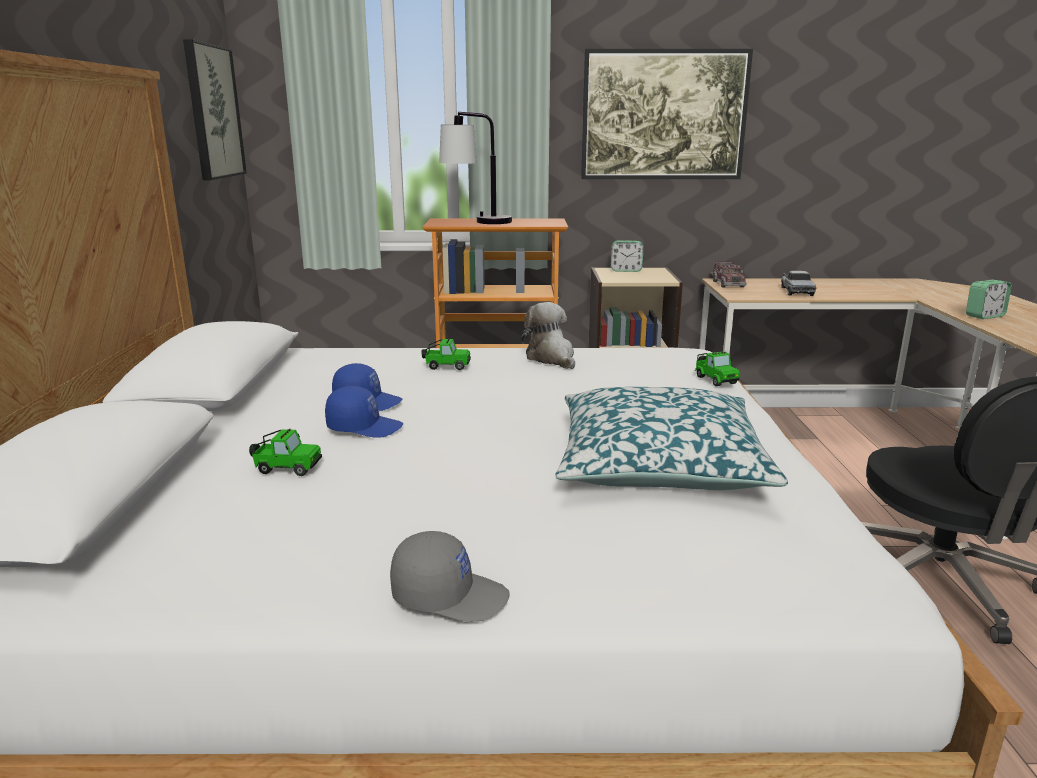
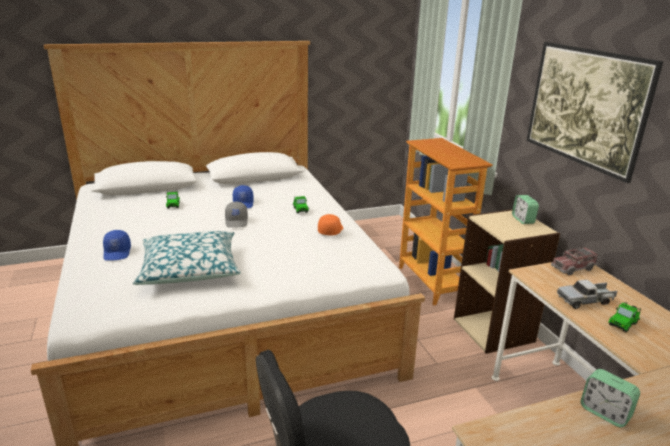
camera: 70 degrees right, 5 degrees up
picture [183,39,247,180] -> none
blue cap [325,386,403,438] -> blue cap moved to [103,230,131,261]
grey cap [390,531,510,622] -> grey cap moved to [225,202,248,228]
table lamp [439,112,512,224] -> none
plush toy [521,302,575,369] -> orange cap [318,214,343,236]
toy car [695,351,740,386] -> toy car moved to [608,302,641,332]

